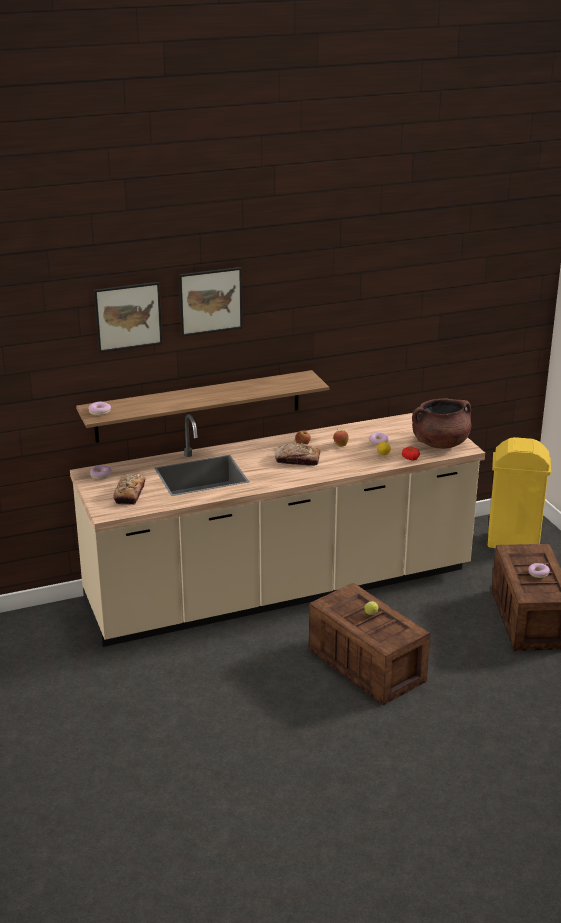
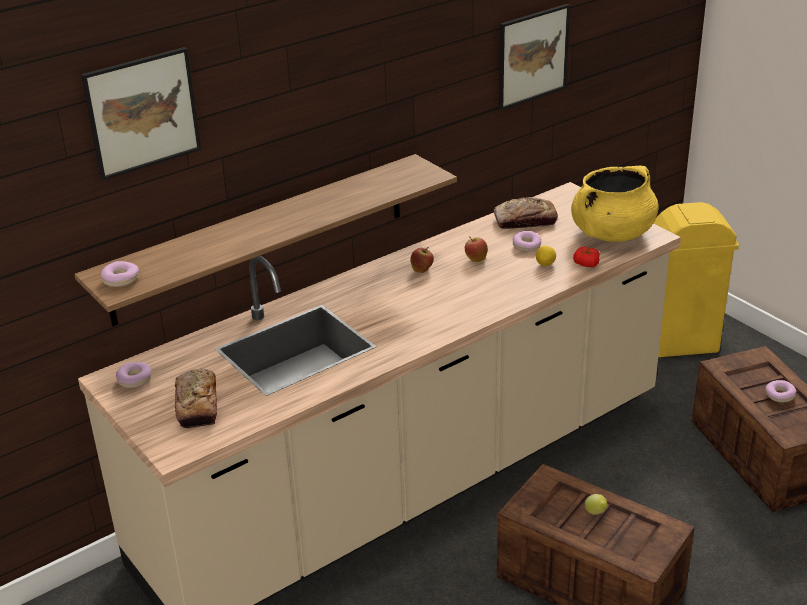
camera: 15 degrees left, 5 degrees up
picture [179,267,243,336] -> picture moved to [499,4,570,110]
bread [275,443,320,466] -> bread moved to [494,197,558,229]
brown cooking pot [412,398,471,449] -> yellow cooking pot [571,166,659,242]

